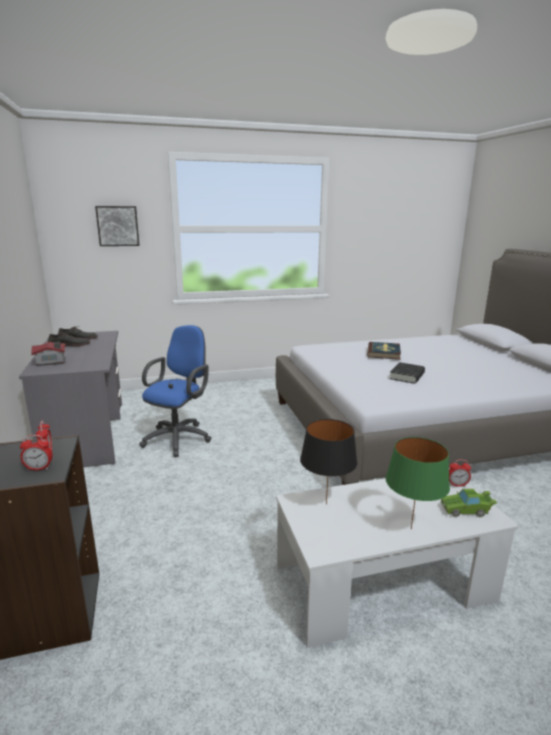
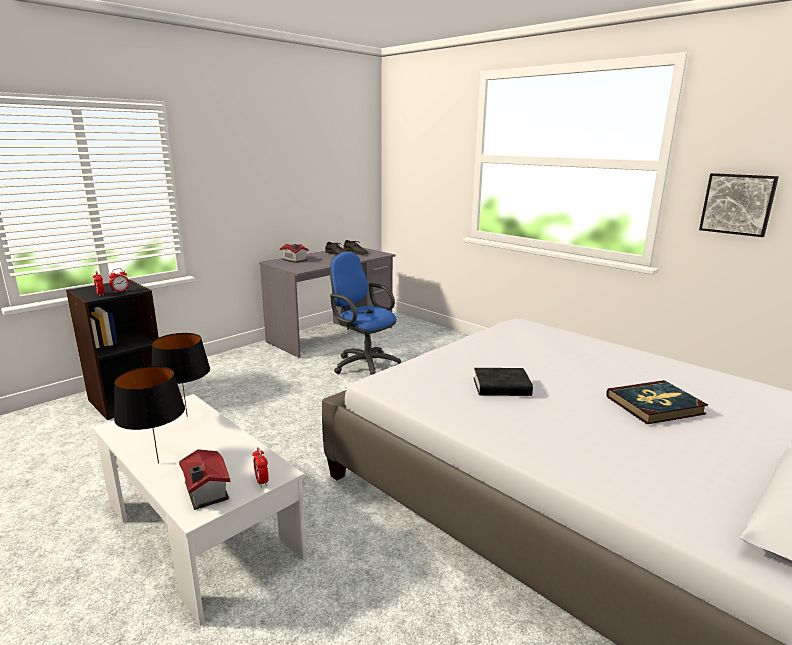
camera: 60 degrees right, 0 degrees up
picture [95,206,140,246] -> picture moved to [699,173,779,237]
blue office chair [139,325,212,457] -> blue office chair turned 135 degrees counterclockwise [330,251,401,375]
book [367,342,401,360] -> book moved to [606,380,708,424]
green table lamp [386,437,450,529] -> black table lamp [114,366,185,464]
green toy car [441,489,497,517] -> toy house [179,449,230,510]

